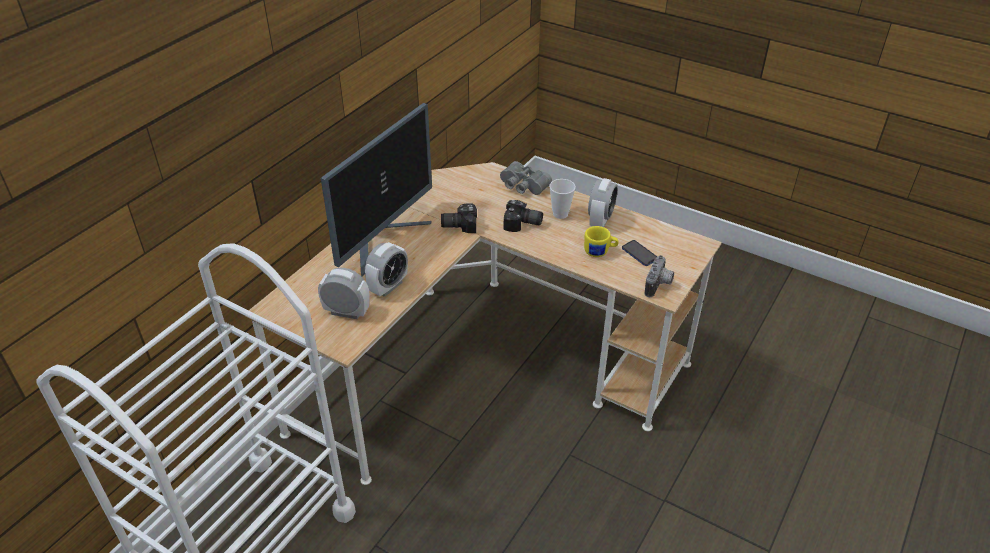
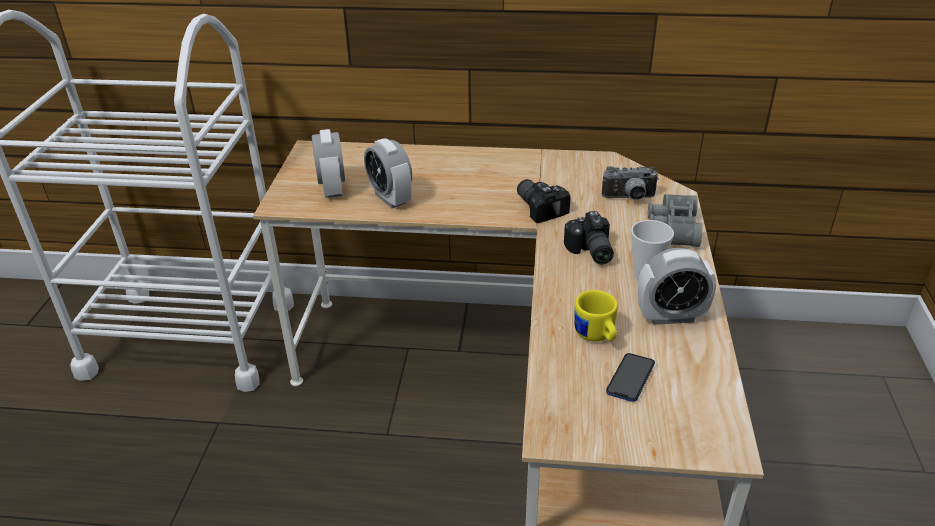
camera: 65 degrees right, 5 degrees down
monitor [321,103,432,277] -> none
alarm clock [365,242,408,297] -> alarm clock turned 45 degrees clockwise [364,138,412,208]
camera [645,255,674,297] -> camera moved to [601,166,659,200]

